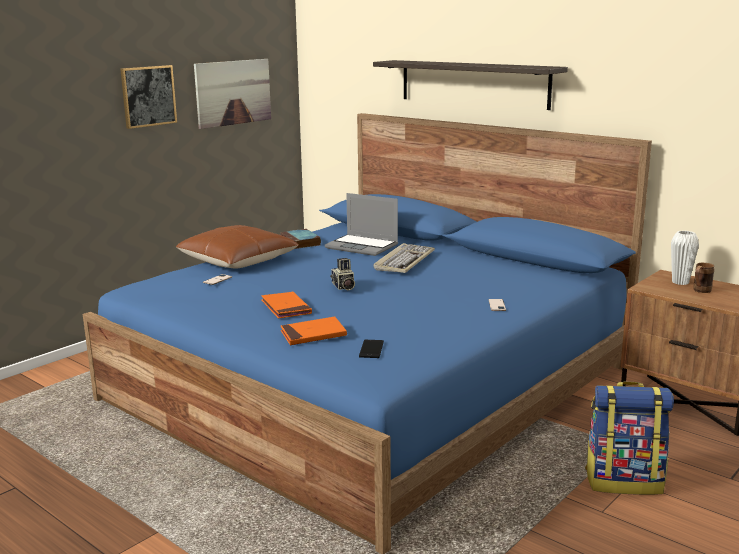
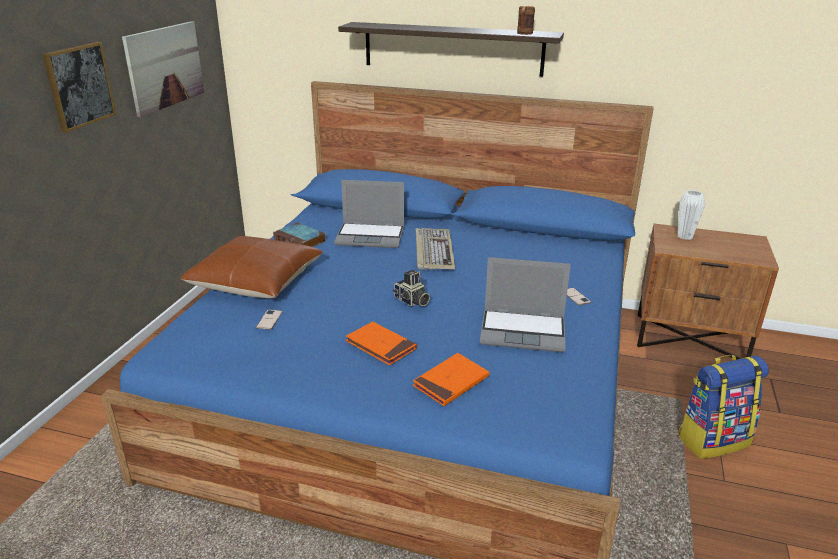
camera: 25 degrees left, 10 degrees up
phone [359,340,384,358] -> none
brown mug [693,263,715,293] -> brown mug moved to [517,6,535,35]
none -> laptop [480,257,571,352]

